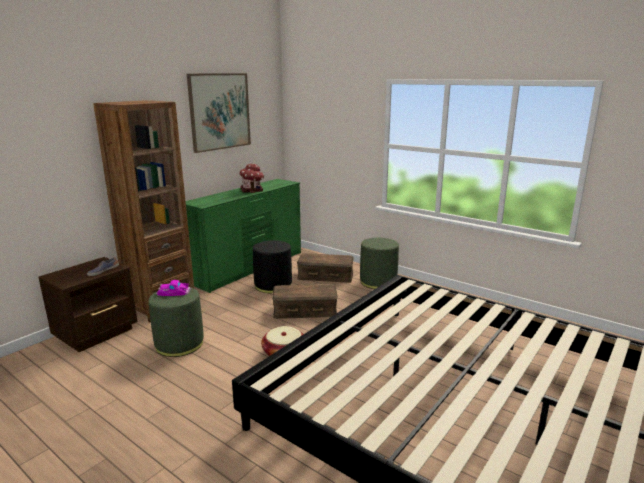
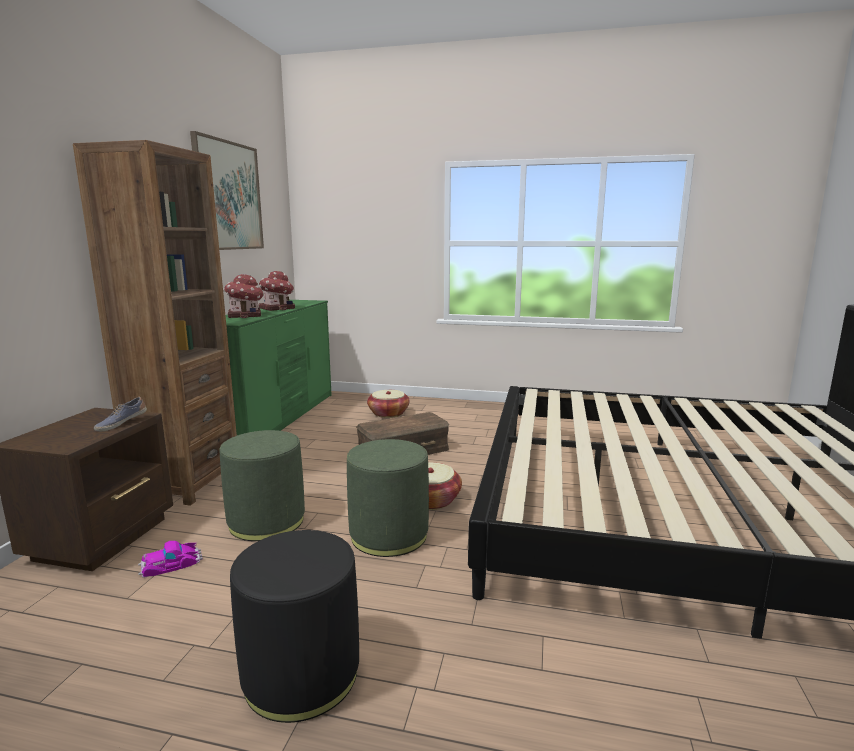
camera: 25 degrees left, 5 degrees down
toy car [156,280,191,296] -> toy car moved to [138,541,203,578]
black ottoman [253,240,292,293] -> black ottoman moved to [230,530,359,723]
brown storage box [297,253,354,283] -> basket [367,390,410,418]
green ottoman [360,238,399,289] -> green ottoman moved to [347,439,429,557]
none -> toy house [224,274,264,318]

